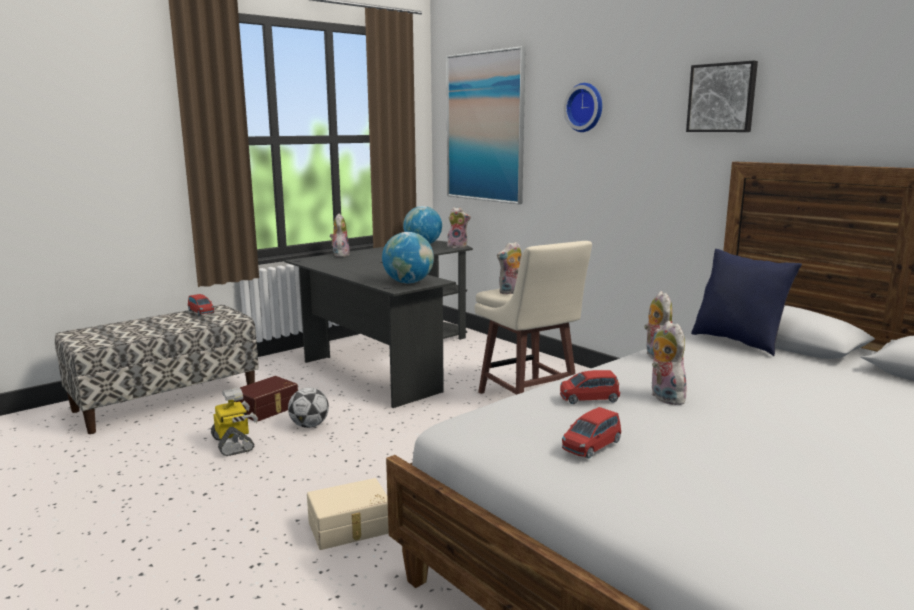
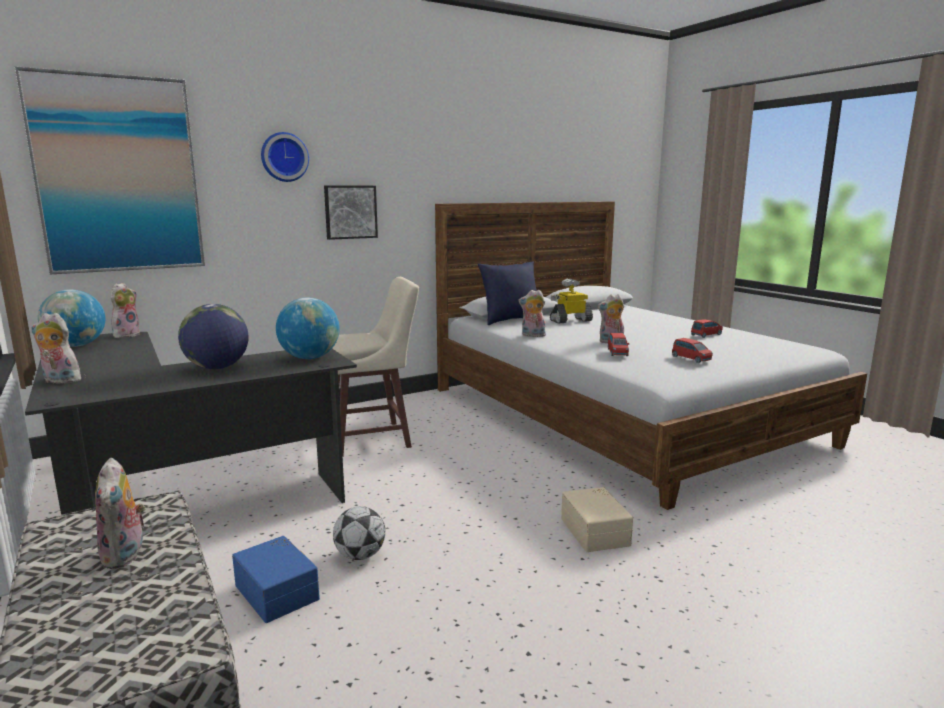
camera: 80 degrees left, 0 degrees up
red toy car [188,294,214,316] -> red toy car moved to [691,319,723,338]
toy robot [211,388,258,456] -> toy robot moved to [550,279,593,324]
brown storage box [234,376,298,422] -> blue storage box [232,536,320,623]
plush toy [497,242,522,294] -> plush toy moved to [95,458,146,569]
picture [686,61,758,132] -> picture moved to [324,185,378,240]
none -> globe [178,304,249,369]

